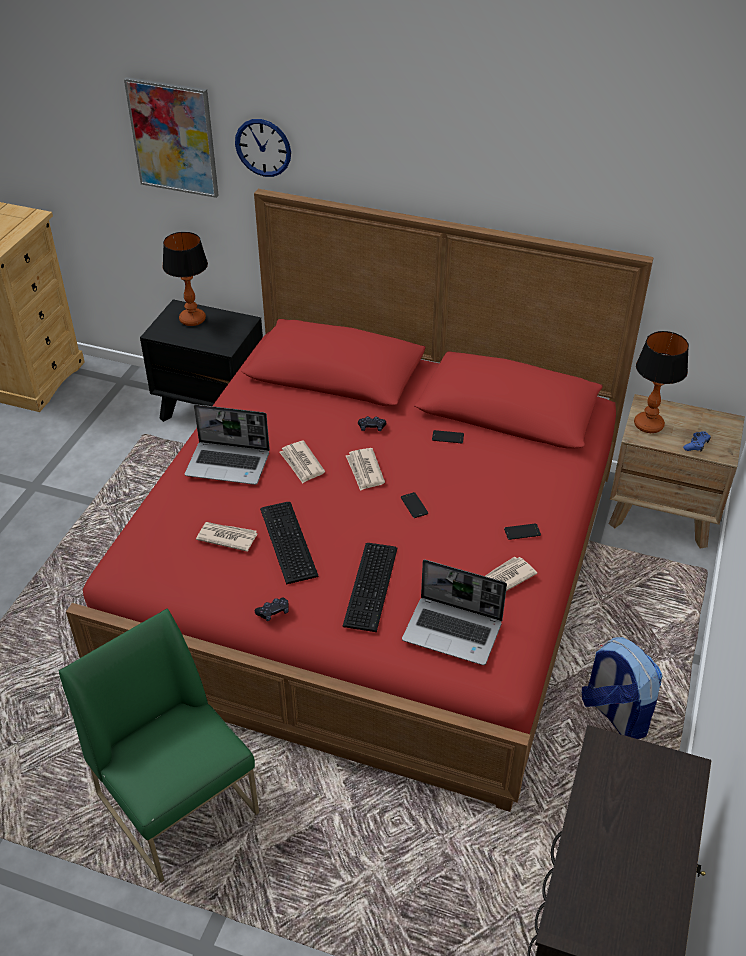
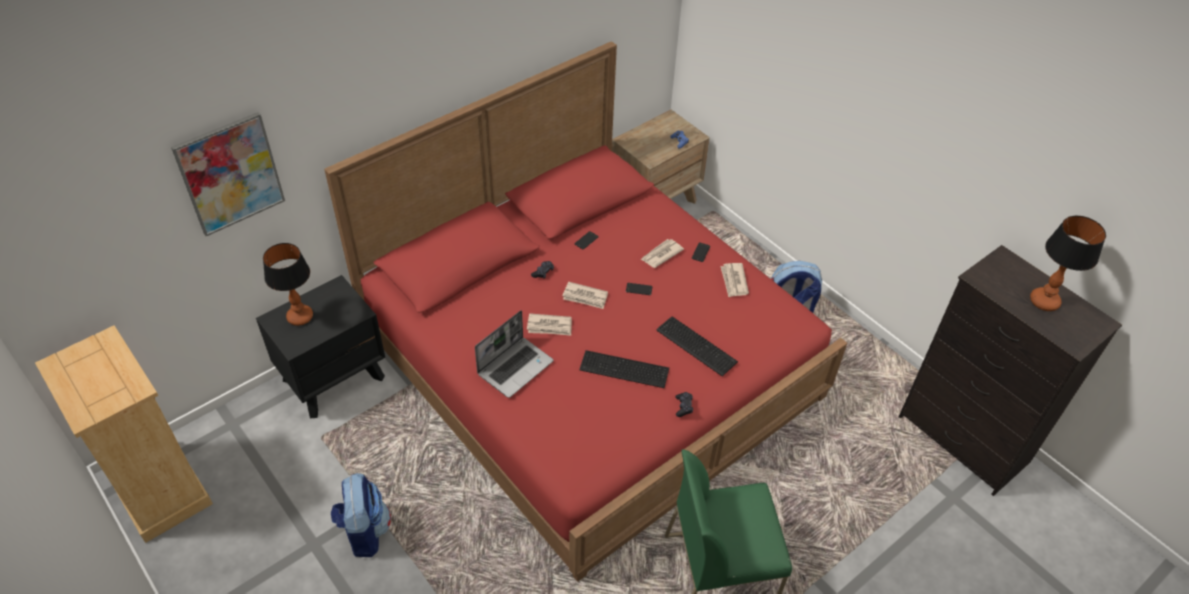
camera: 60 degrees left, 5 degrees up
newspaper [196,522,257,552] -> newspaper moved to [641,239,684,268]
wall clock [235,119,291,177] -> none
laptop [402,560,507,665] -> none
table lamp [634,331,689,433] -> table lamp moved to [1030,215,1106,311]
none -> backpack [331,473,391,557]

